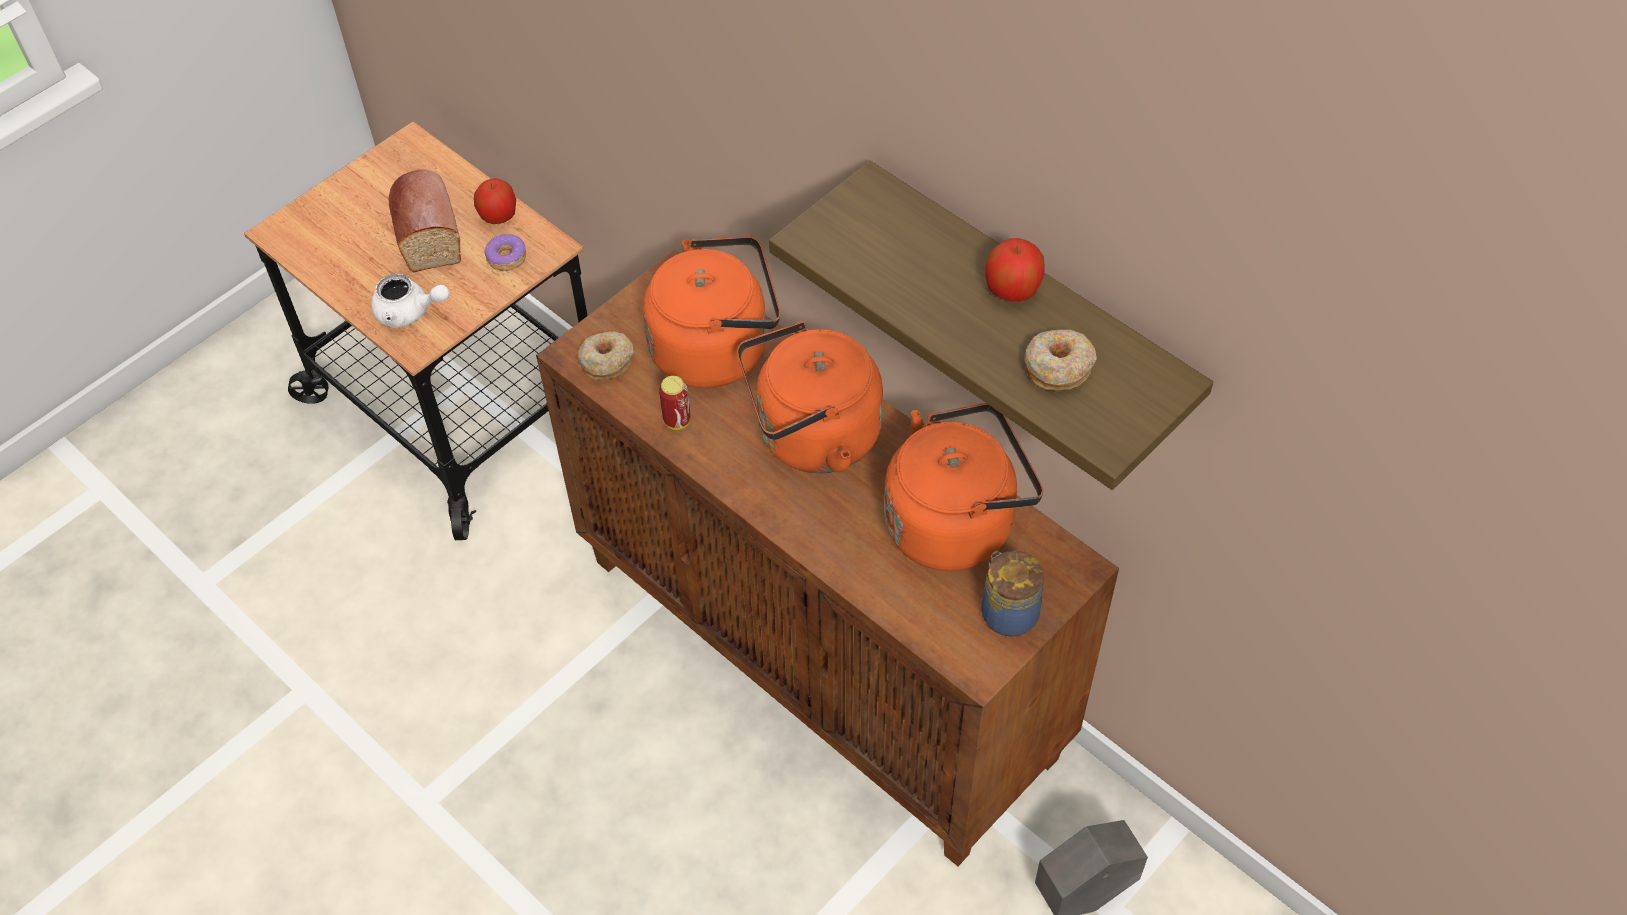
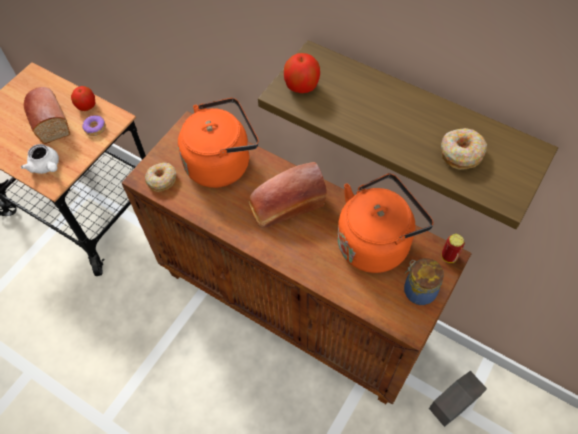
camera: 10 degrees left, 5 degrees up
white teapot [371,274,450,328] -> white teapot turned 45 degrees clockwise [21,144,59,174]
can [659,376,691,430] -> can moved to [441,234,465,263]
orange kettle [737,321,883,473] -> bread [249,162,327,228]
apple [985,238,1045,302] -> apple moved to [284,53,320,93]

